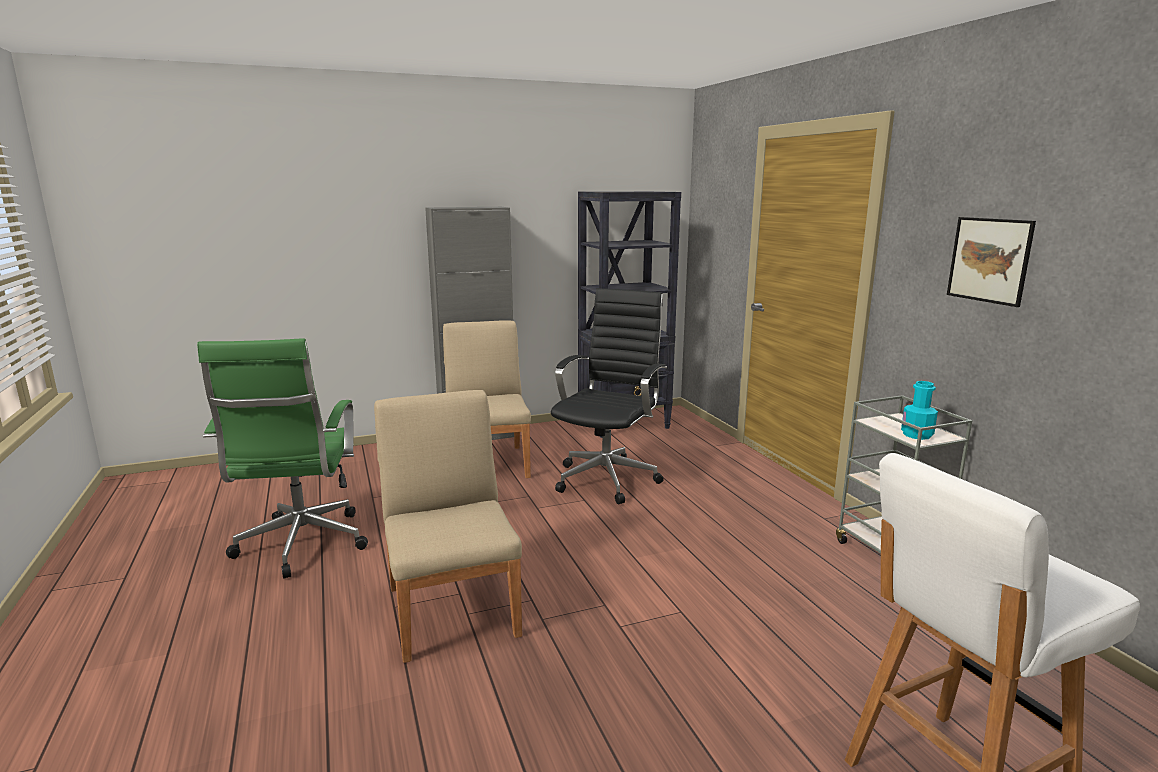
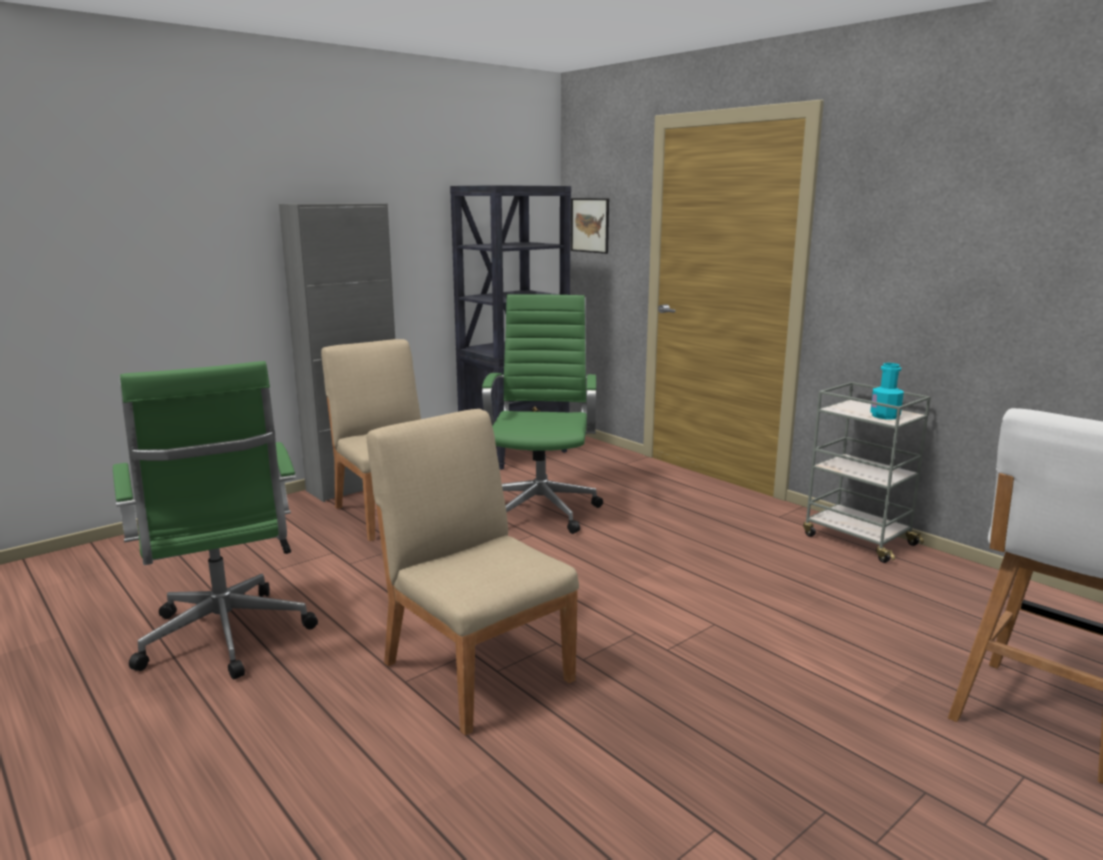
camera: 20 degrees left, 0 degrees up
black office chair [551,288,667,504] -> green office chair [482,294,603,534]
picture [947,217,1036,307] -> picture moved to [571,198,609,254]

